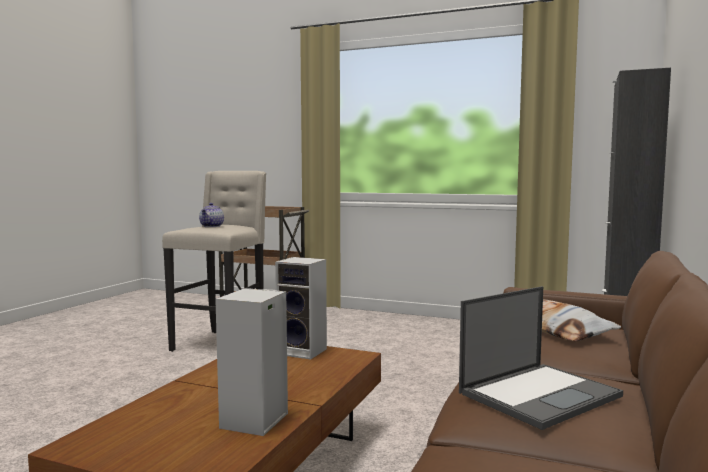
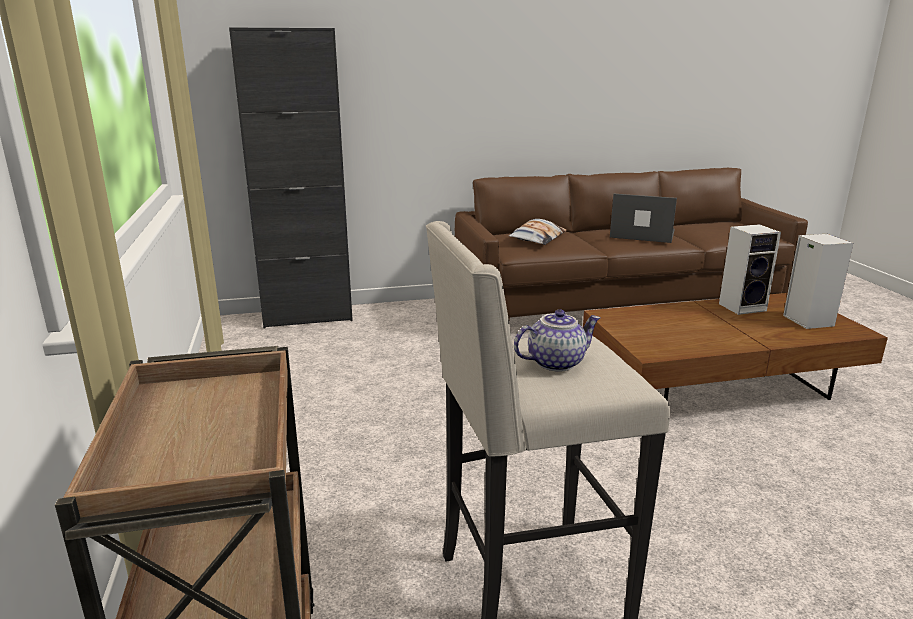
camera: 125 degrees left, 15 degrees up
speaker [275,257,327,360] -> speaker moved to [783,234,853,329]

